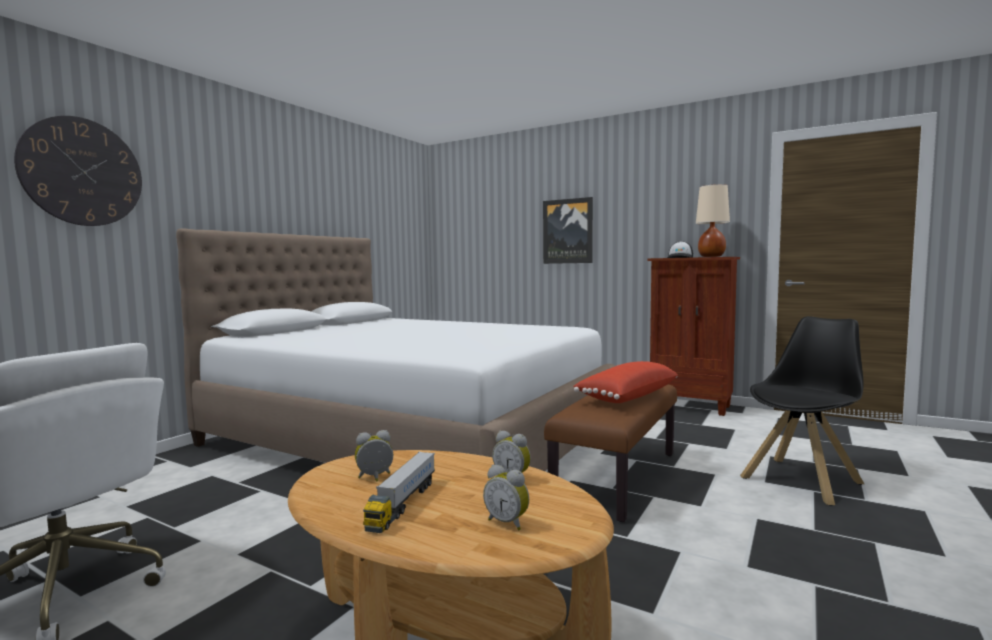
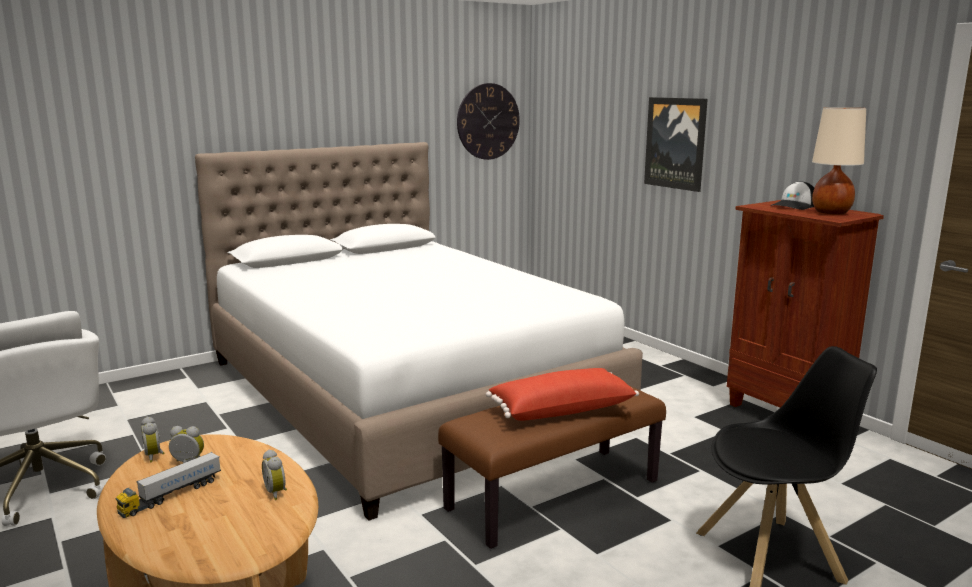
camera: 25 degrees right, 10 degrees up
wall clock [14,116,142,226] -> wall clock moved to [457,83,520,160]
alarm clock [483,465,529,531] -> alarm clock moved to [141,417,165,462]

